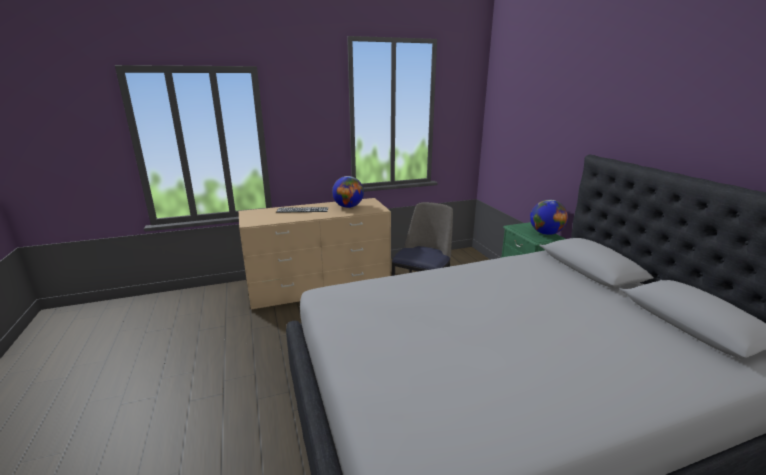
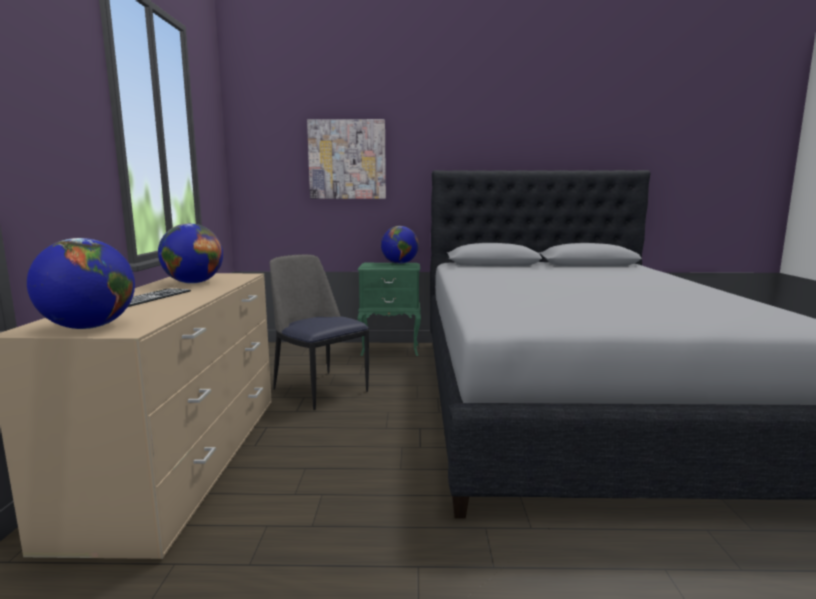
camera: 70 degrees left, 10 degrees down
none -> globe [27,238,135,329]
none -> picture [307,119,386,199]

